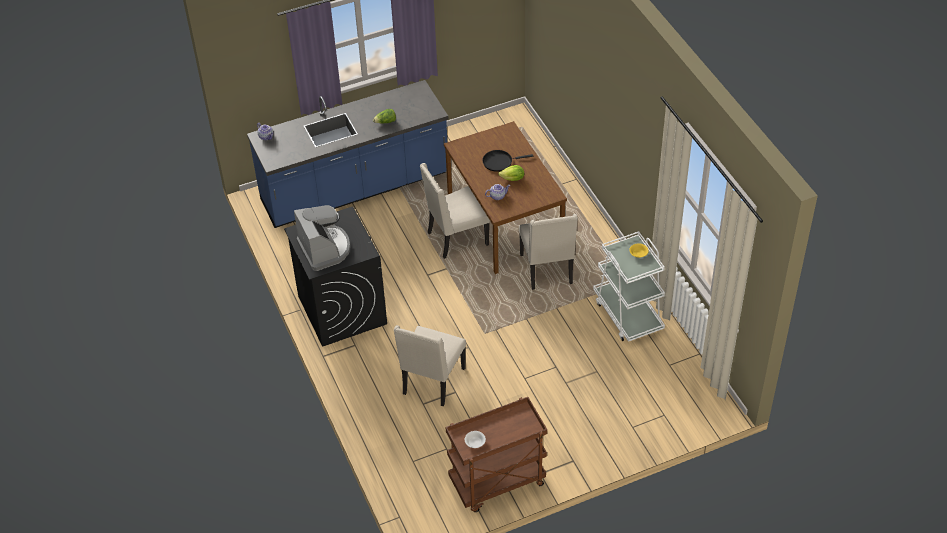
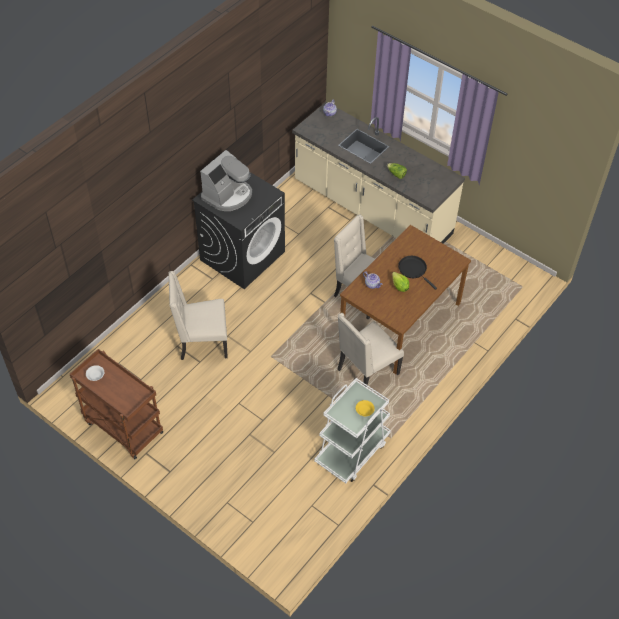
camera: 60 degrees right, 5 degrees up
blue counter [247,80,448,228] -> beige counter [292,102,465,244]

